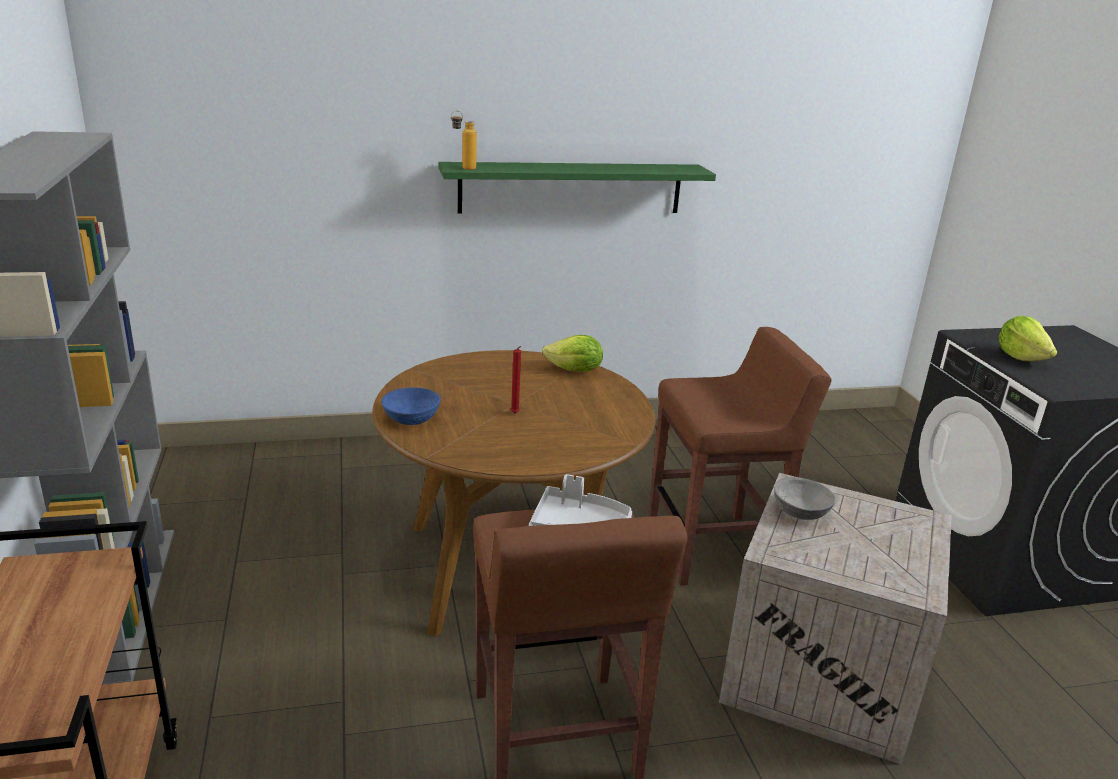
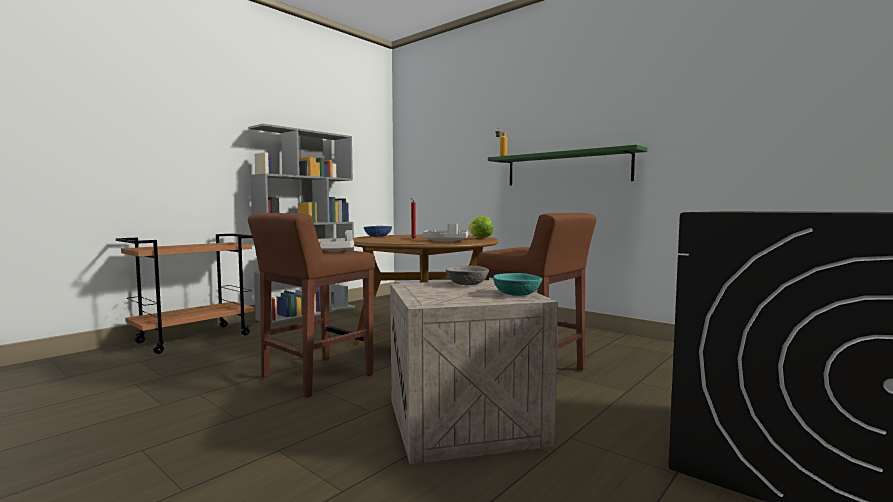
camera: 55 degrees right, 20 degrees down
lettuce [998,316,1057,361] -> none
none -> grey tray [422,224,468,242]
none -> turquoise bowl [493,273,542,296]

